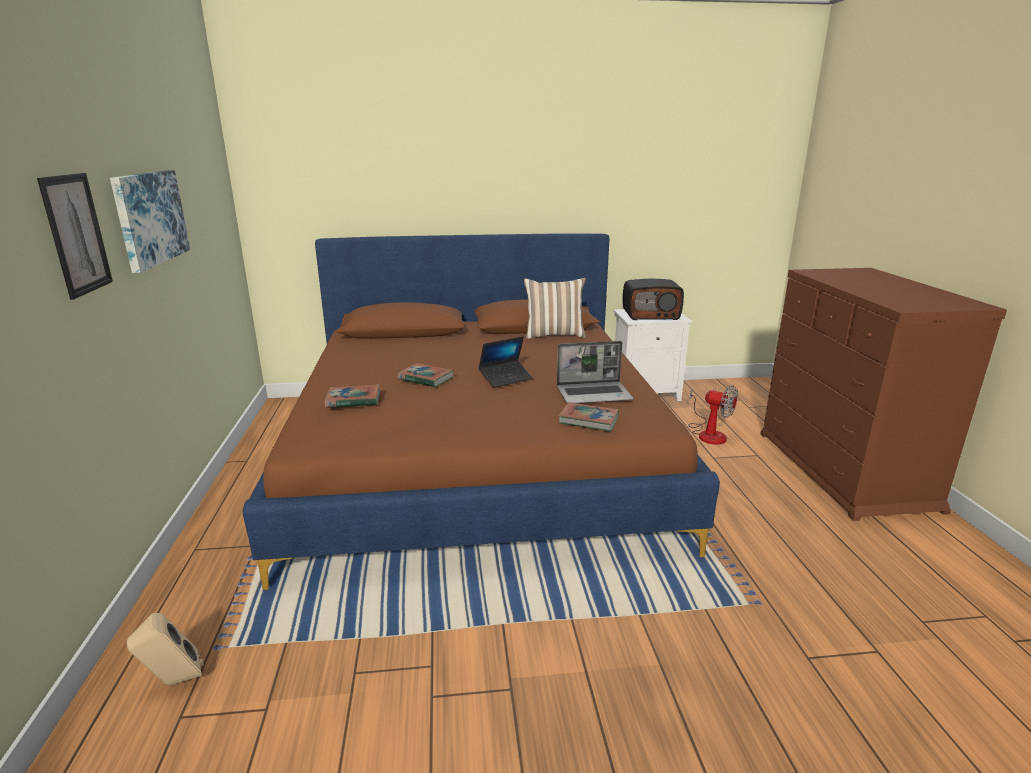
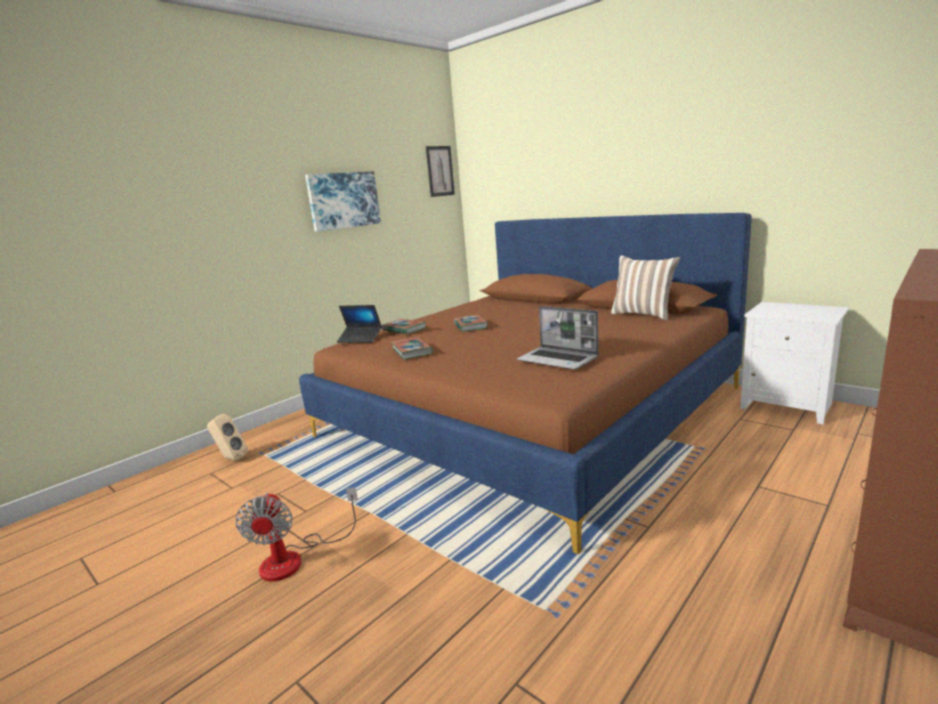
camera: 50 degrees right, 5 degrees down
picture [37,173,113,300] -> picture moved to [426,146,455,197]
laptop [478,336,533,388] -> laptop moved to [337,305,382,343]
book [559,402,619,432] -> book moved to [391,337,433,359]
radio [623,279,684,320] -> none
fan [688,385,738,445] -> fan moved to [235,487,358,582]

